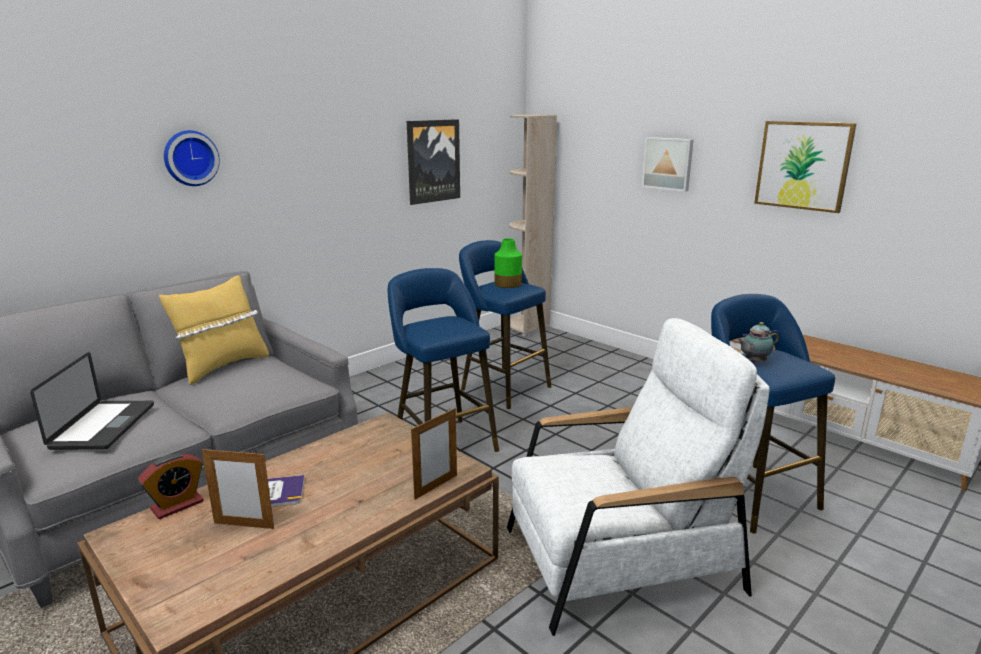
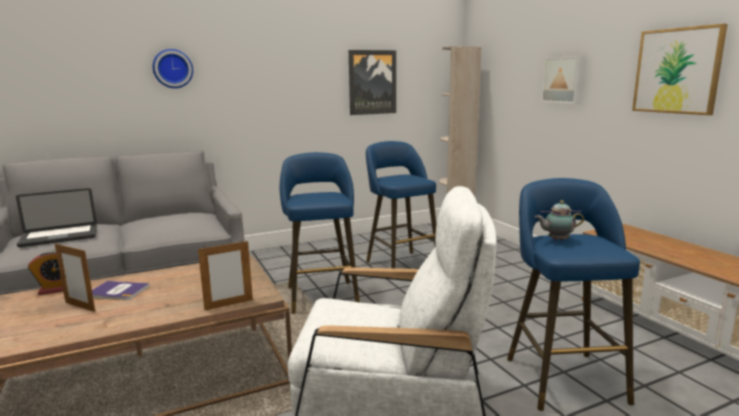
camera: 20 degrees right, 5 degrees down
laptop [30,352,154,450] -> laptop turned 45 degrees clockwise [16,188,97,247]
yellow pillow [159,276,269,385] -> none
green vase [494,238,522,288] -> none

